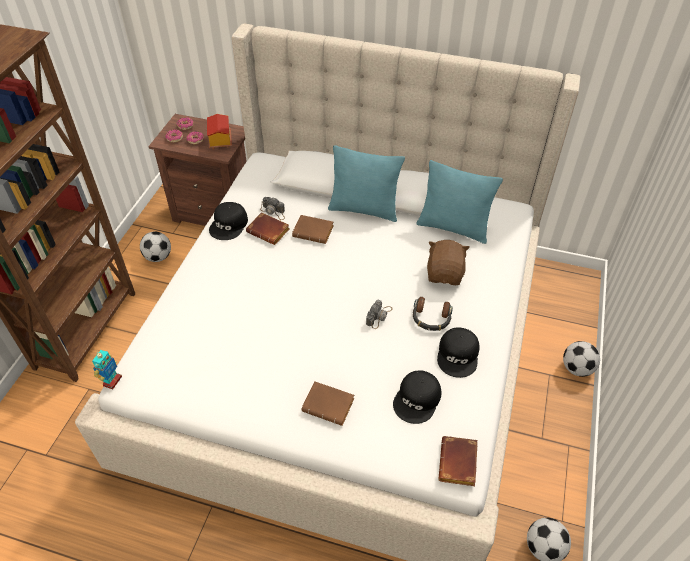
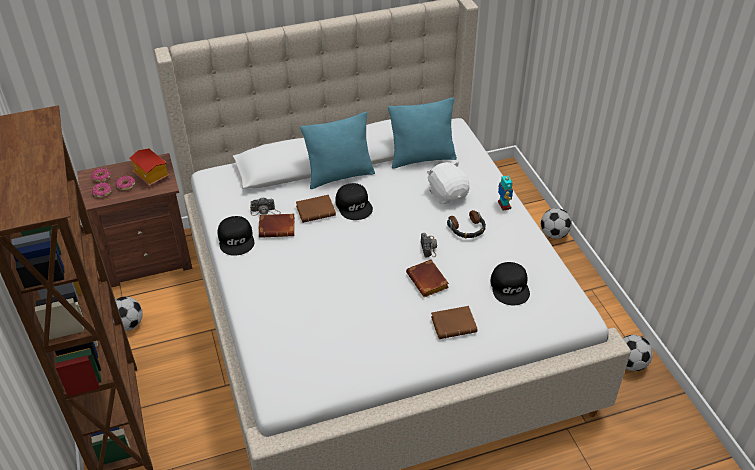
camera: 35 degrees left, 5 degrees down
toy robot [92,350,122,390] -> toy robot moved to [498,176,513,211]
brown plush toy [427,240,470,285] -> white plush toy [426,161,470,204]
black cap [437,327,480,378] -> black cap moved to [335,183,373,220]
brown book [438,436,478,486] -> brown book moved to [406,259,449,297]

